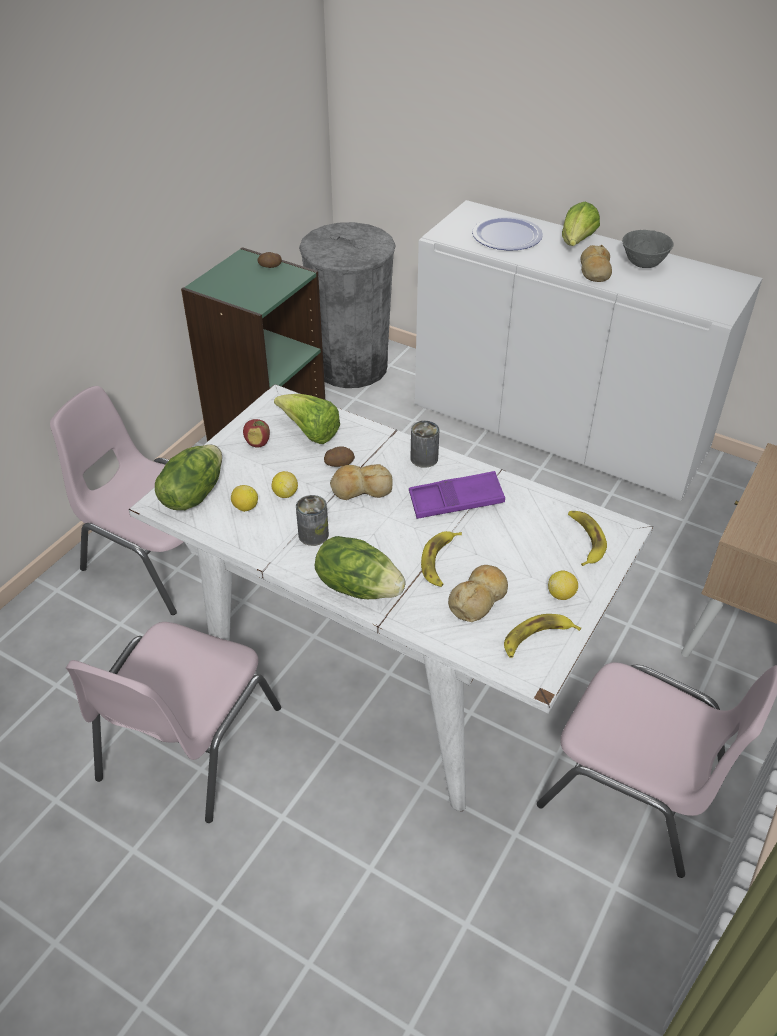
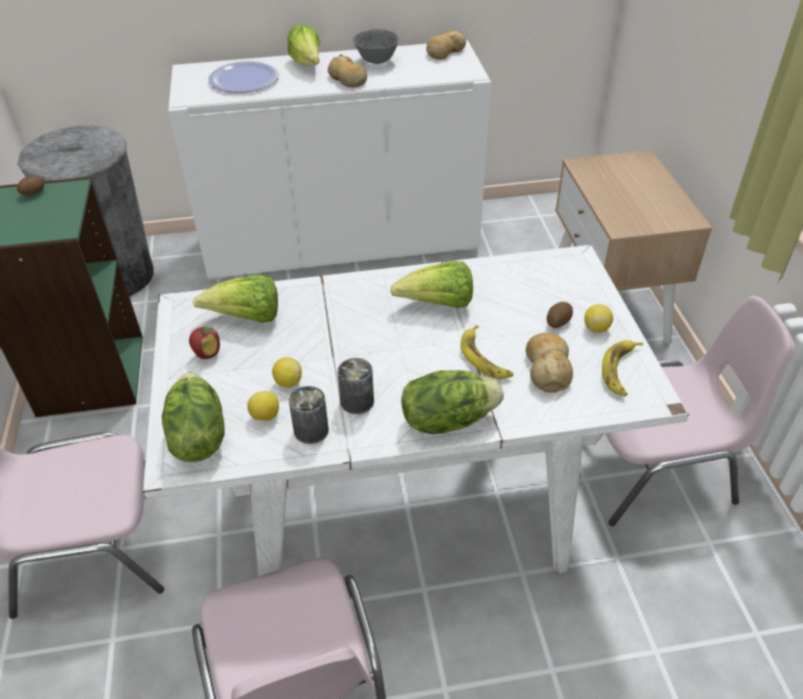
camera: 40 degrees left, 0 degrees up
potato [324,446,355,467] -> potato moved to [547,302,573,328]
bread [330,464,393,500] -> bread moved to [426,29,466,60]
purple tray [409,471,505,519] -> lettuce [390,261,473,308]
can [410,421,439,468] -> can moved to [289,386,329,444]
banana [568,511,607,566] -> none

